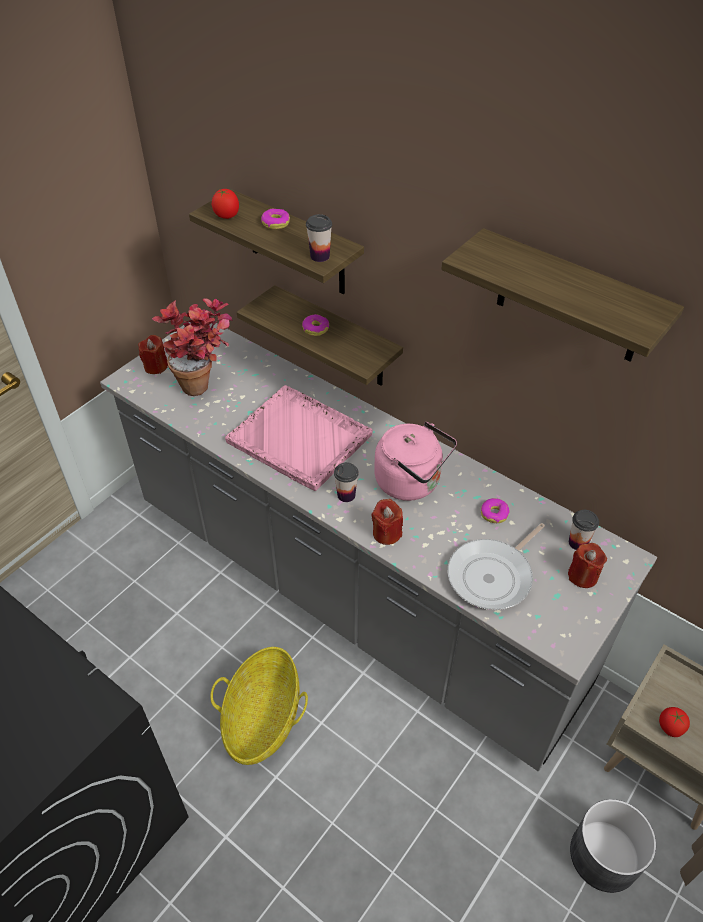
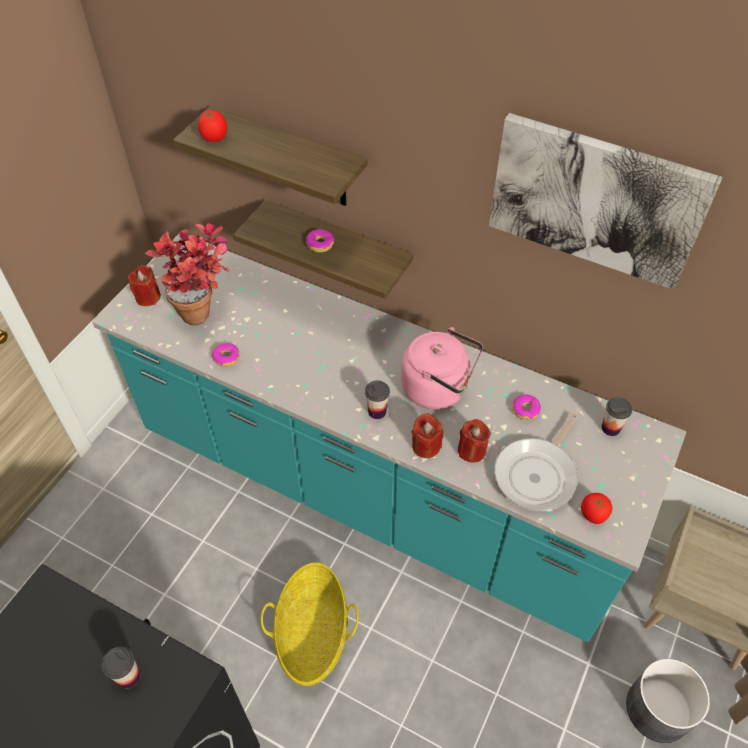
camera: 10 degrees left, 5 degrees up
grey counter [100,322,657,772] -> turquoise counter [92,233,686,642]
pink tray [225,385,372,491] -> none
donut [261,209,290,230] -> donut moved to [212,343,239,367]
cup [306,214,332,262] -> cup moved to [102,646,141,688]
shelf [441,228,684,362] -> picture [489,113,722,290]
red candle [568,543,607,588] -> red candle moved to [458,419,491,462]
tomato [659,707,690,737] -> tomato moved to [581,493,612,524]

